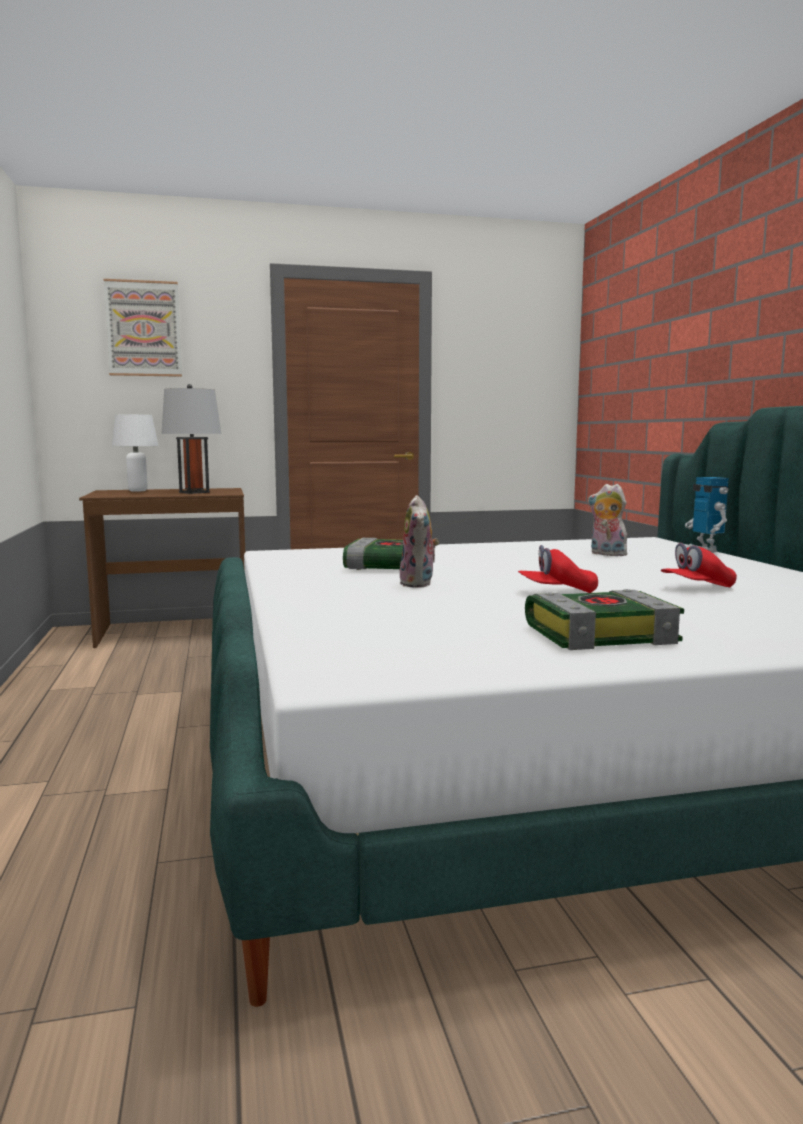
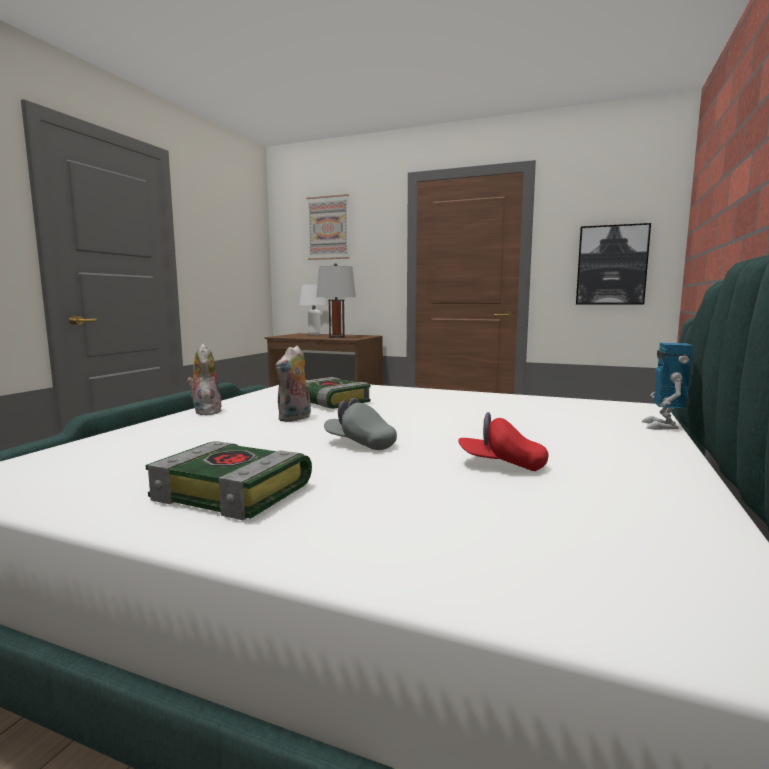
camera: 35 degrees right, 0 degrees up
red cap [518,545,598,593] -> grey cap [324,398,397,450]
plush toy [588,484,627,556] -> plush toy moved to [187,344,221,415]
none -> picture [576,223,651,305]

